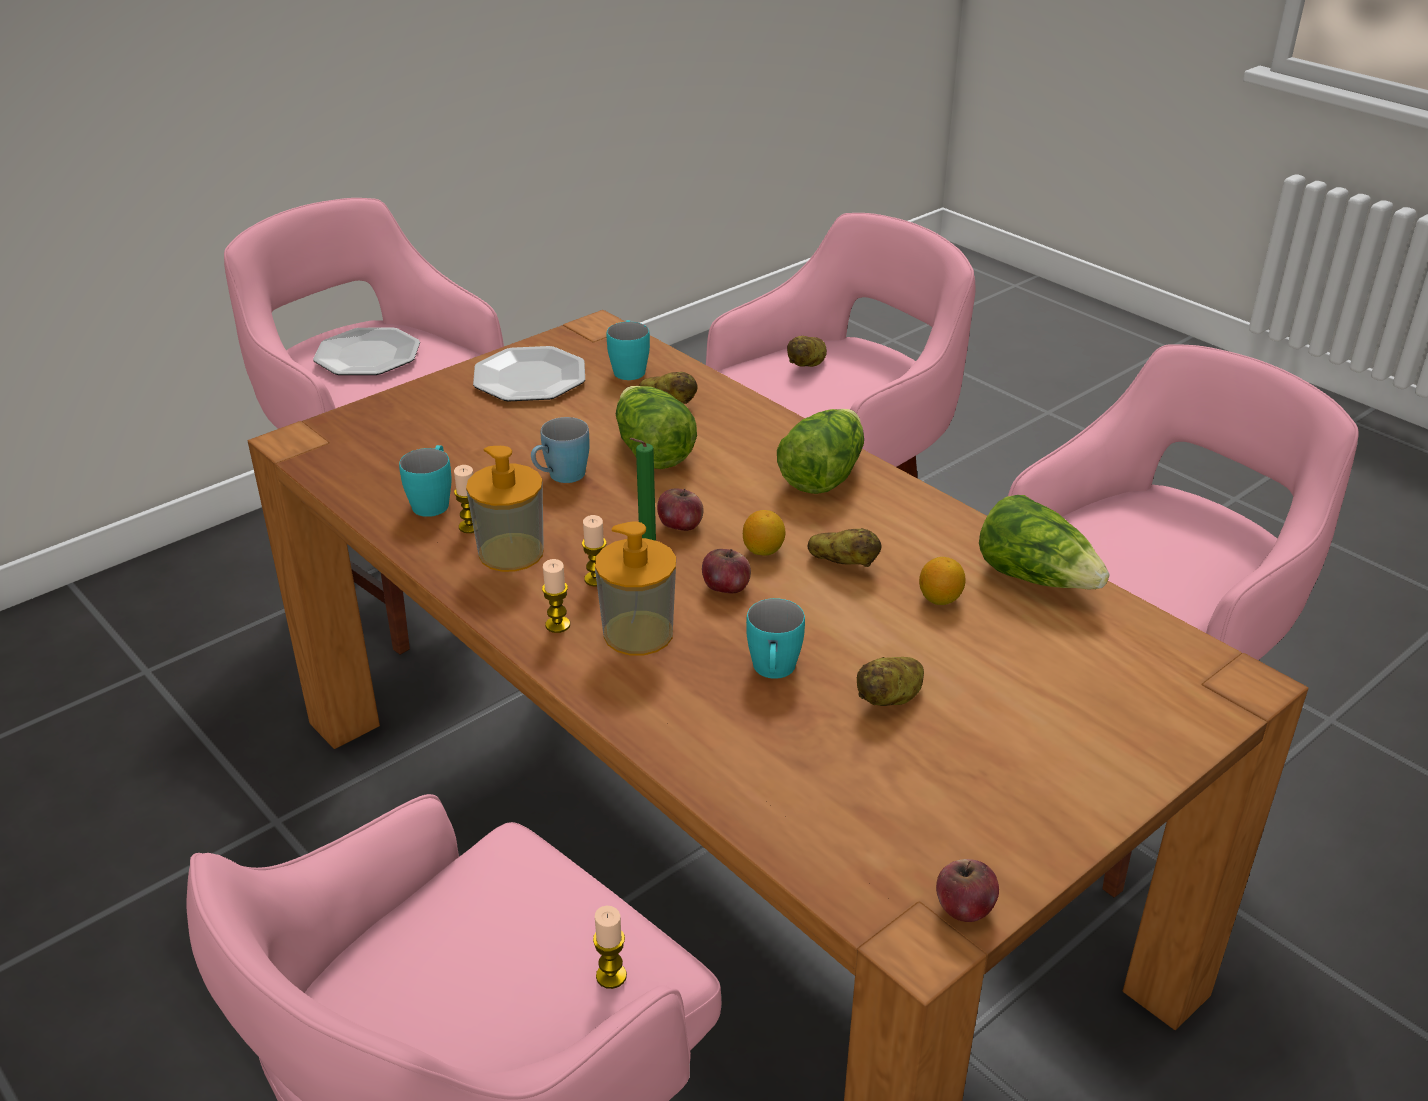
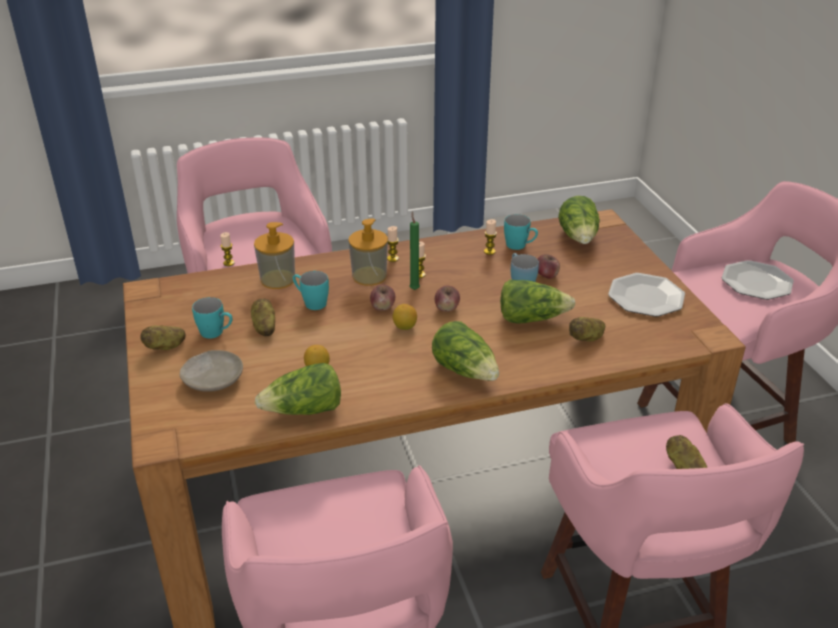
camera: 115 degrees right, 0 degrees up
soap dispenser [466,446,544,572] -> soap dispenser moved to [254,222,295,289]
turquoise mug [607,320,650,380] -> turquoise mug moved to [192,297,233,339]
potato [808,528,881,567] -> potato moved to [140,325,185,350]
apple [936,859,999,922] -> apple moved to [538,254,560,279]
none -> beige plate [180,350,243,392]
none -> lettuce [558,196,600,244]

